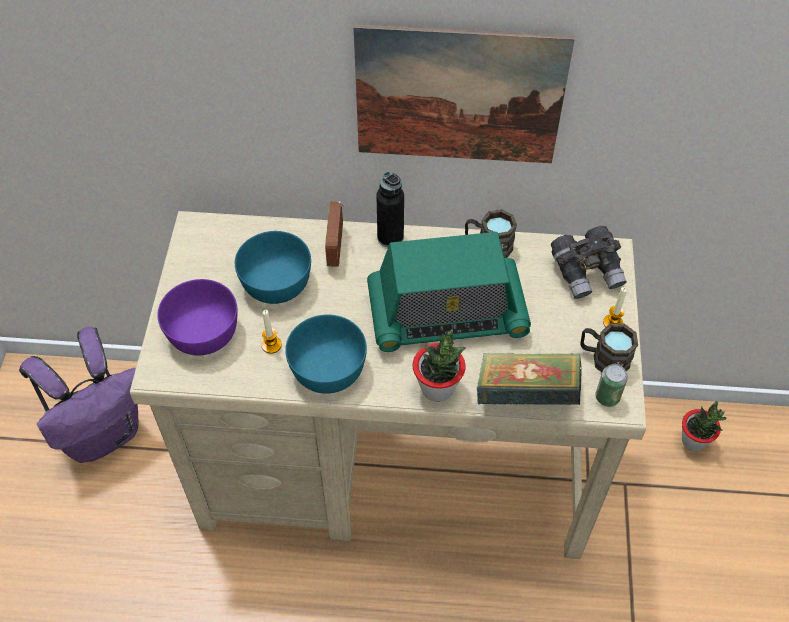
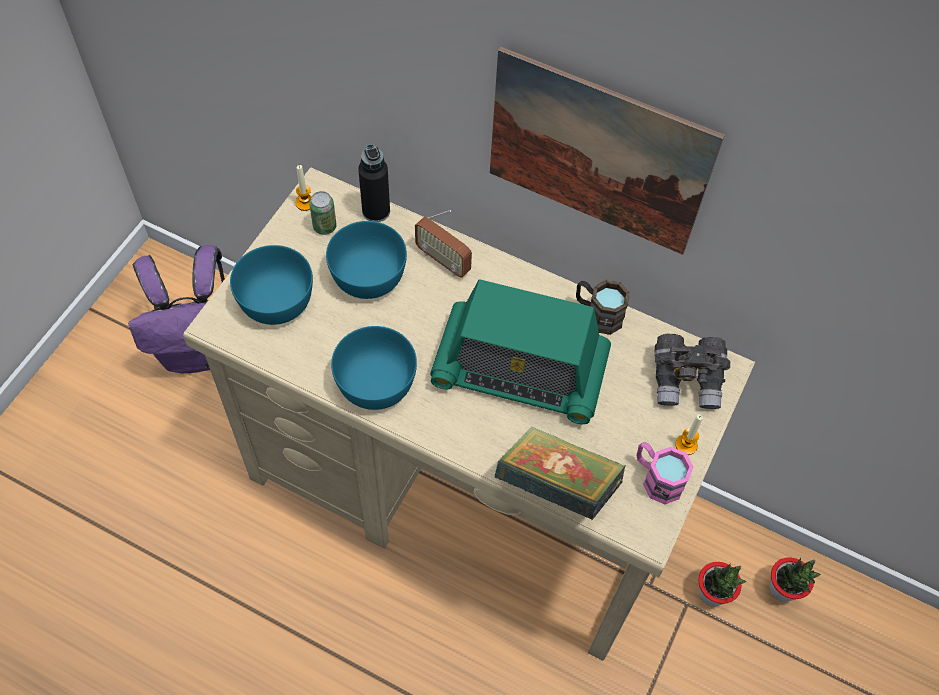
camera: 20 degrees right, 5 degrees up
purple bowl [157,279,238,355] -> turquoise bowl [230,245,313,325]
candle [261,310,282,354] -> candle moved to [295,165,312,211]
radio [325,201,344,267] -> radio turned 75 degrees counterclockwise [415,210,472,278]
black bottle [376,172,404,247] -> black bottle moved to [358,144,390,222]
potted plant [413,329,466,402] -> potted plant moved to [699,562,746,606]
brown mug [580,323,638,372] -> pink mug [636,442,694,504]
can [595,364,628,407] -> can moved to [309,191,337,235]

